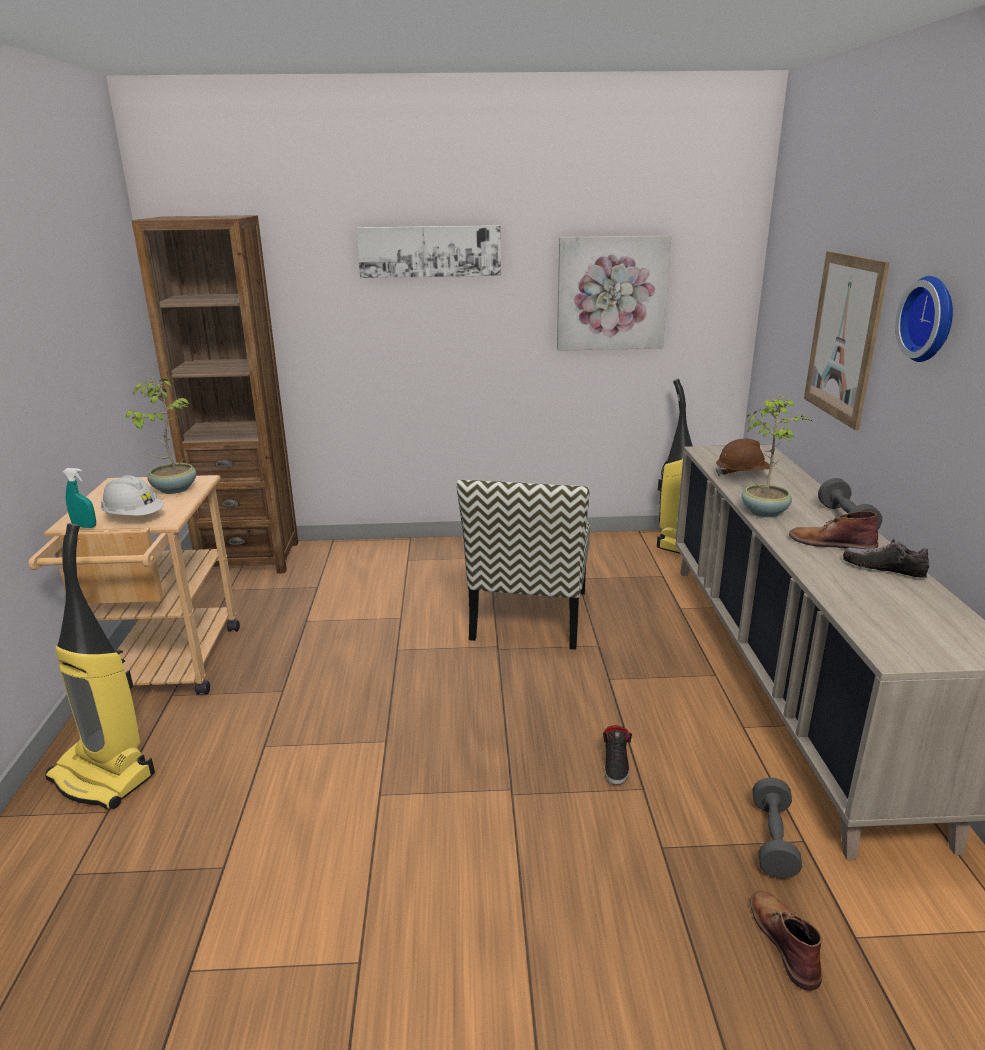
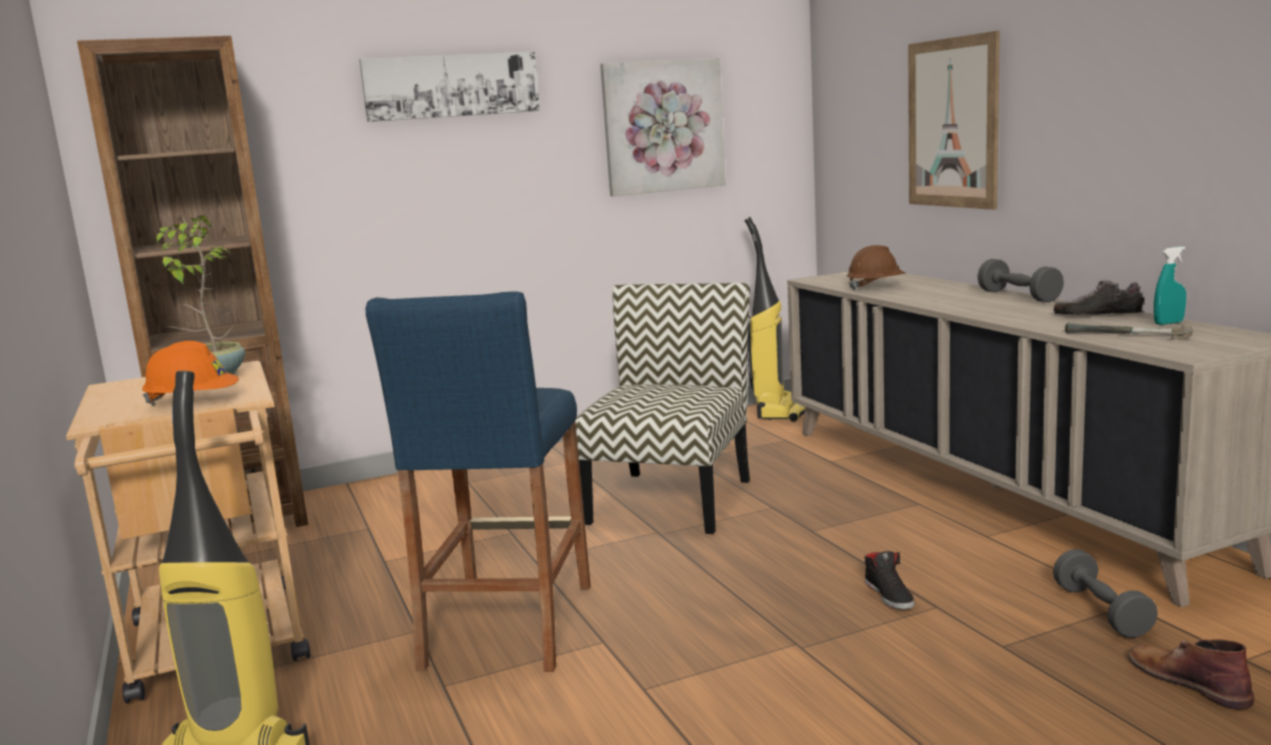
camera: 20 degrees left, 10 degrees down
turquoise spray bottle [63,468,96,528] -> turquoise spray bottle moved to [1154,246,1186,325]
white hard hat [101,475,165,516] -> orange hard hat [142,341,239,405]
chair [456,480,590,650] -> chair turned 150 degrees counterclockwise [575,283,750,534]
potted plant [742,396,813,517] -> none
brown boot [789,511,878,549] -> none
wall clock [895,276,953,362] -> none
none -> blue stool [365,291,591,672]
none -> hammer [1065,323,1193,340]

